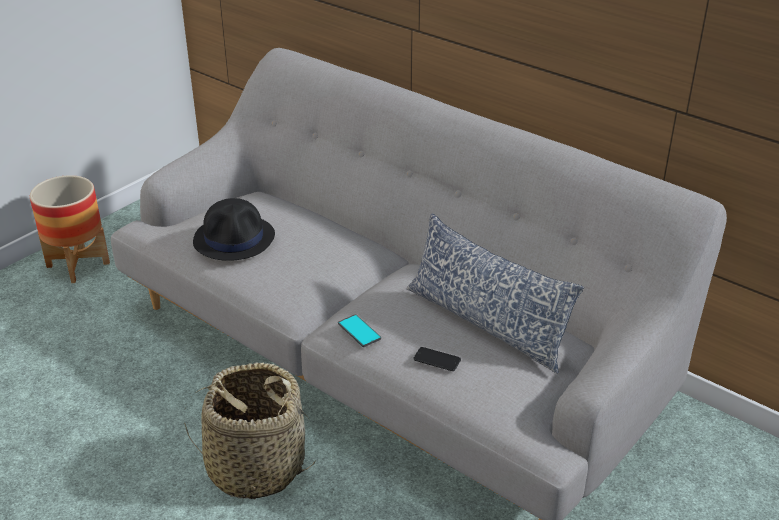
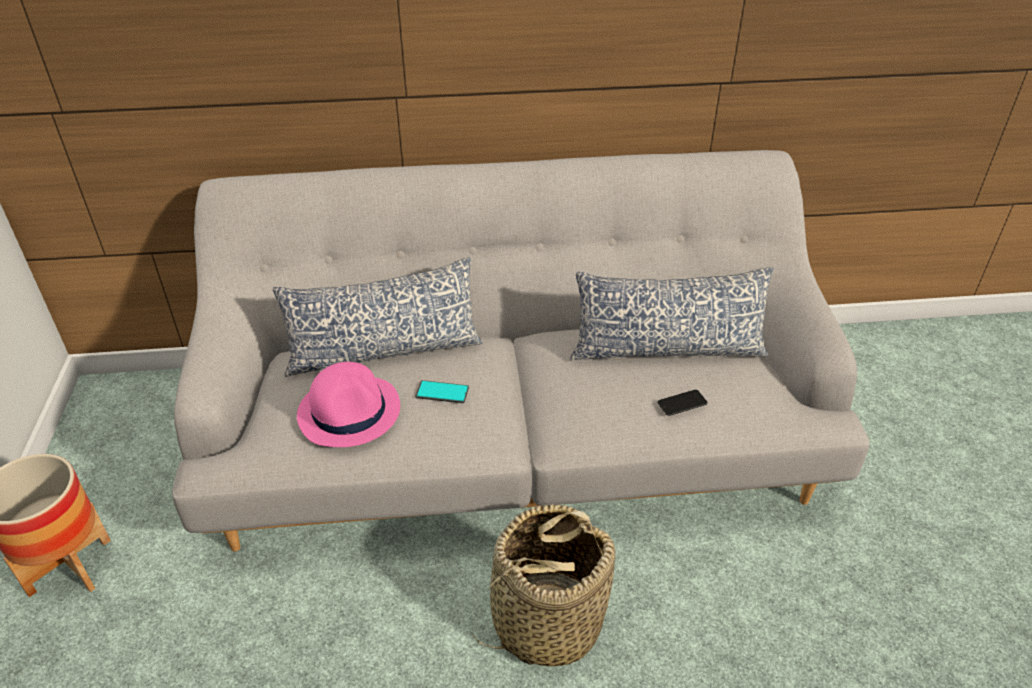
camera: 45 degrees left, 5 degrees up
black hat [193,198,275,261] -> pink hat [297,362,400,447]
phone [338,314,381,347] -> phone moved to [415,380,469,403]
none -> pillow [273,257,483,377]

